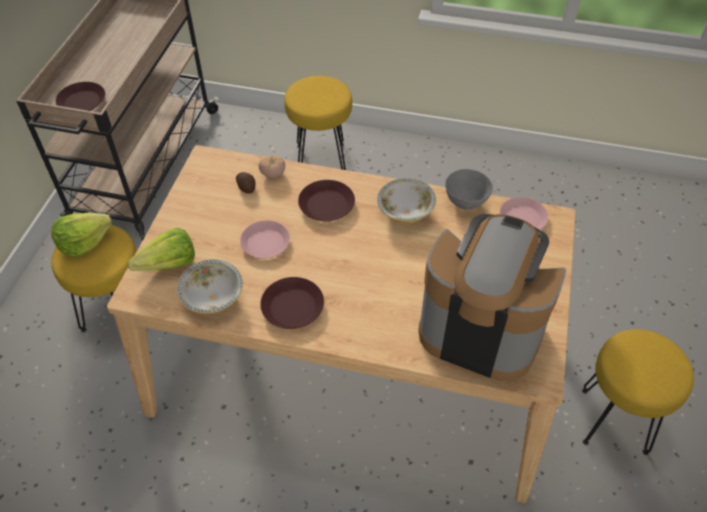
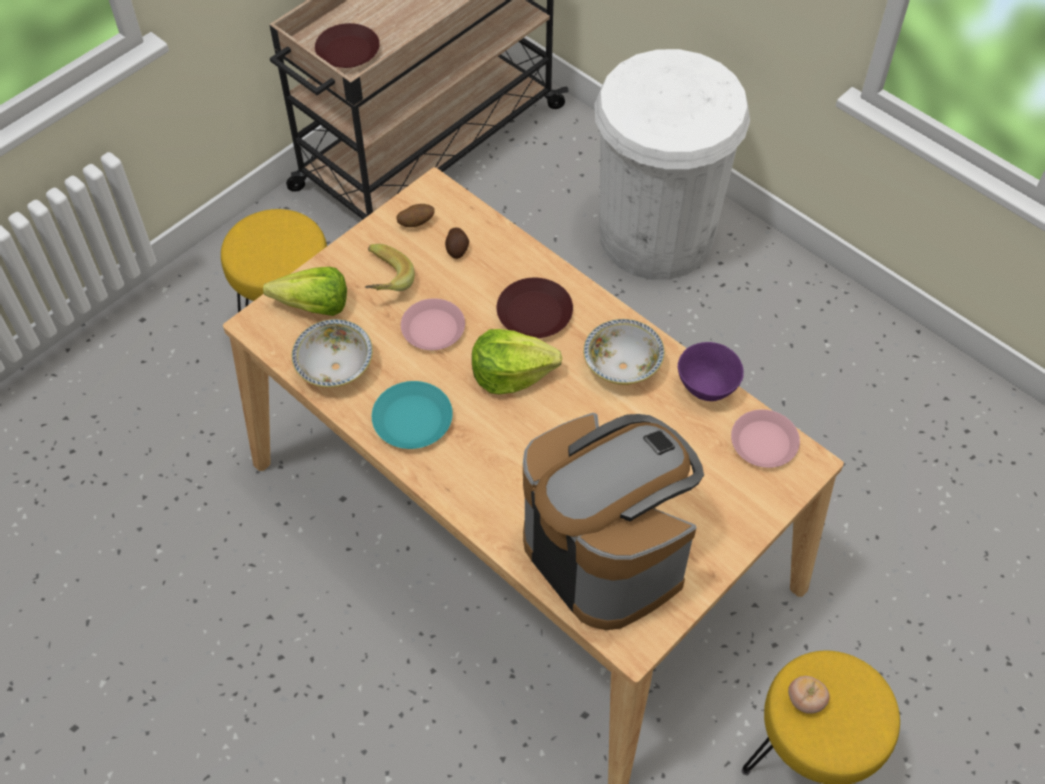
camera: 30 degrees right, 5 degrees up
lettuce [51,213,112,257] -> lettuce moved to [472,329,562,394]
tomato [259,155,285,178] -> tomato moved to [788,676,830,714]
brown plate [260,277,324,329] -> turquoise plate [372,381,453,449]
yellow stool [284,76,352,170] -> white trash can [594,49,750,280]
grey bowl [445,169,493,210] -> purple bowl [678,342,744,401]
none -> banana [365,244,415,291]
none -> potato [396,204,435,227]

